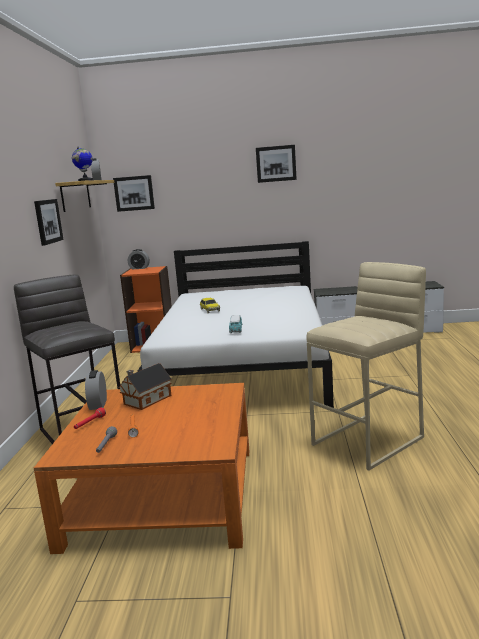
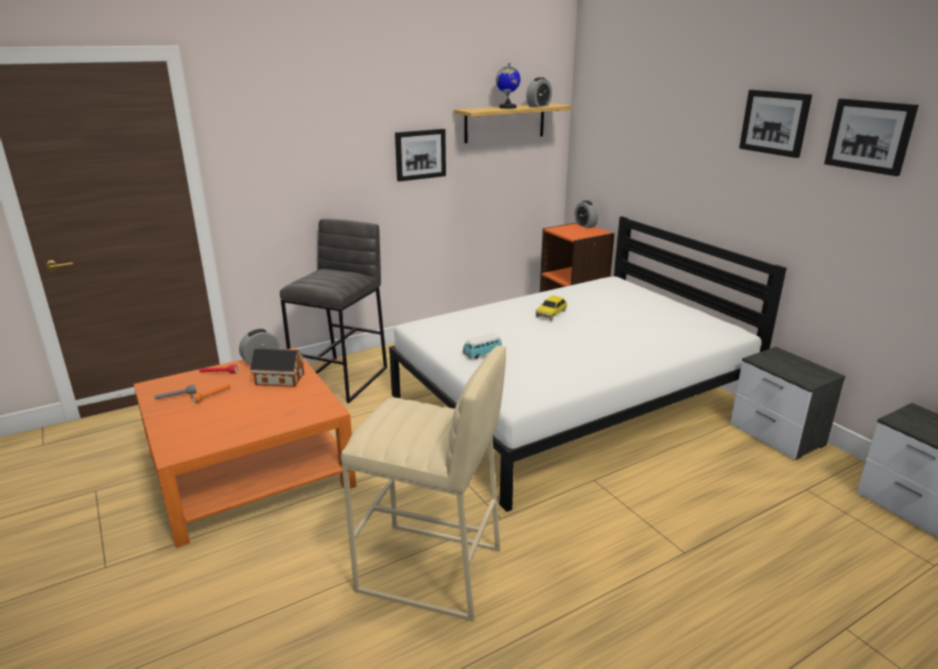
camera: 55 degrees right, 10 degrees up
picture [113,175,155,212] -> picture moved to [824,99,919,176]

